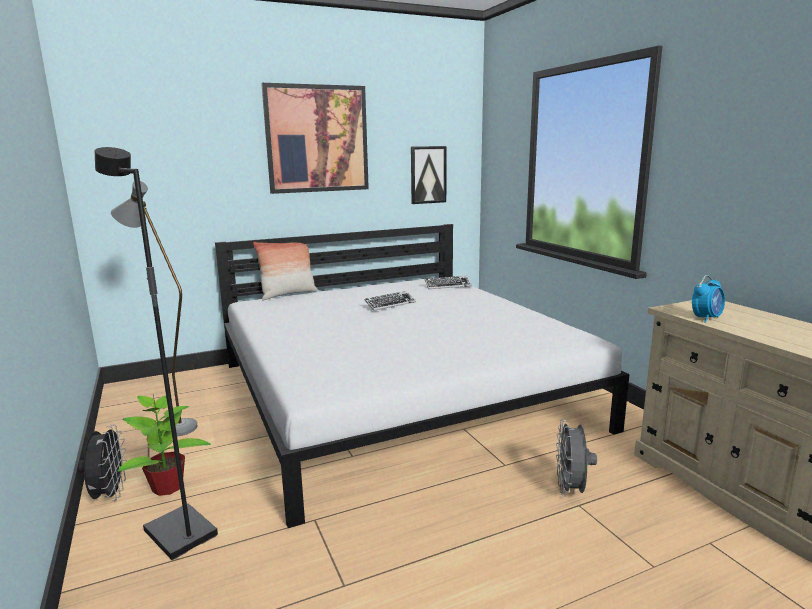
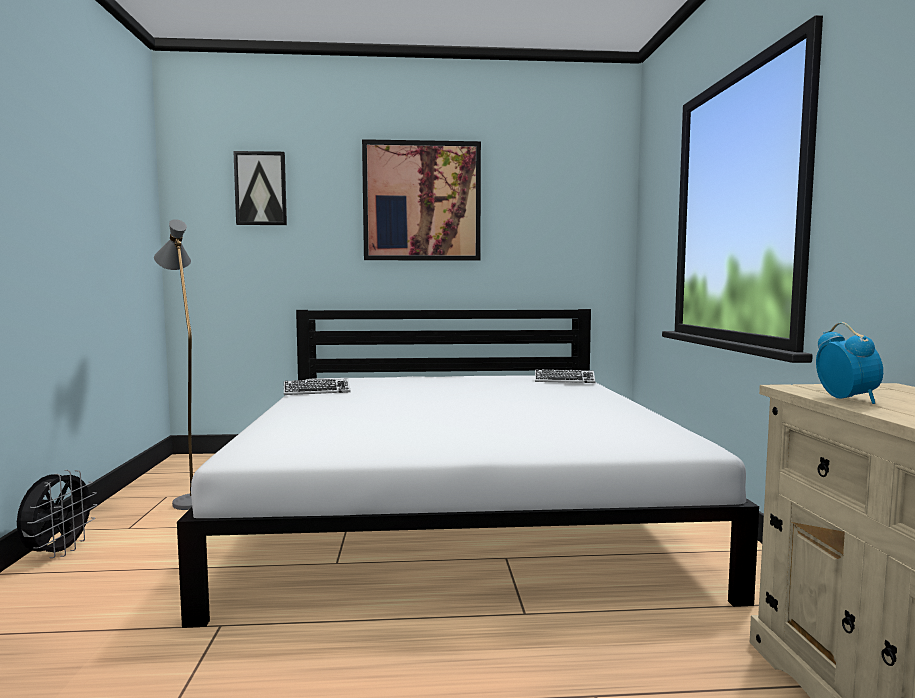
camera: 20 degrees right, 10 degrees down
black floor lamp [95,147,218,560] -> none
potted plant [118,394,211,496] -> none
pillow [253,242,318,300] -> none
keyboard [364,291,416,311] -> keyboard moved to [284,379,351,395]
picture [411,146,447,204] -> picture moved to [233,151,287,225]
grey fan [556,419,597,497] -> none
alarm clock [692,275,725,323] -> alarm clock turned 75 degrees counterclockwise [816,322,883,404]

